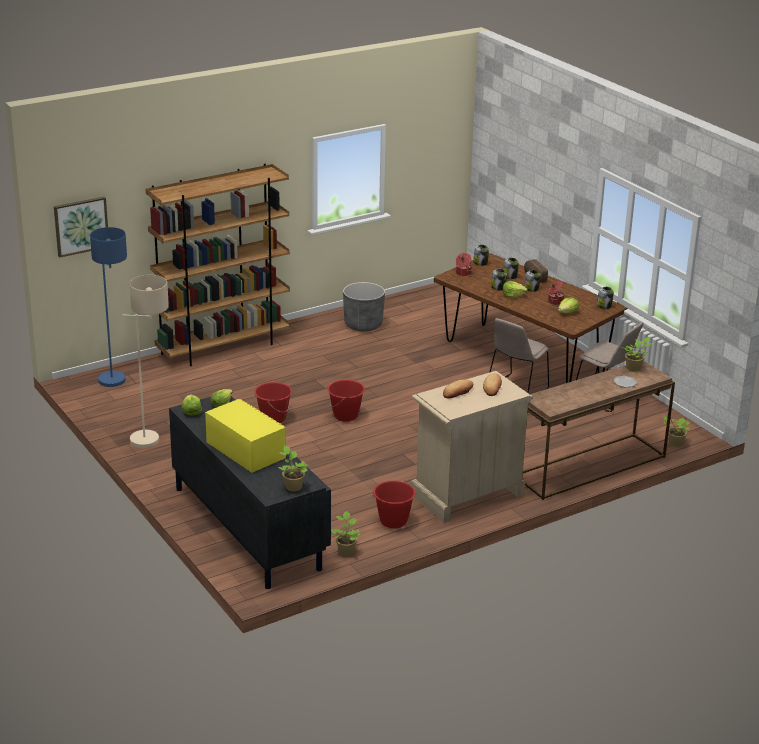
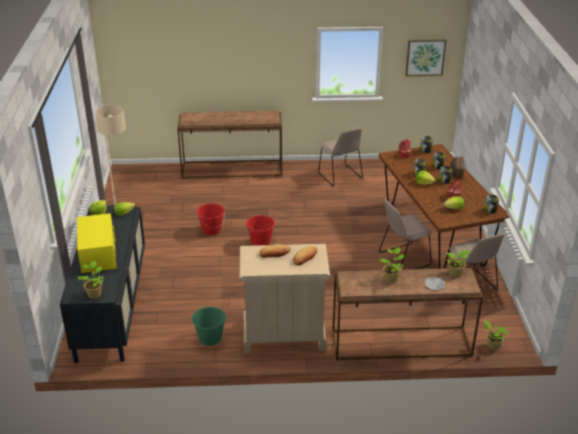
camera: 30 degrees right, 5 degrees up
picture [54,197,108,257] -> picture moved to [405,39,447,76]
blue floor lamp [90,227,127,387] -> none
brown bookcase [146,164,290,366] -> brown console table [177,111,282,179]
potted plant [331,511,361,556] -> potted plant moved to [379,247,404,283]
grey planter [343,282,385,331] -> beige chair [318,127,363,186]
red bucket [372,481,416,528] -> green bucket [192,307,227,346]

